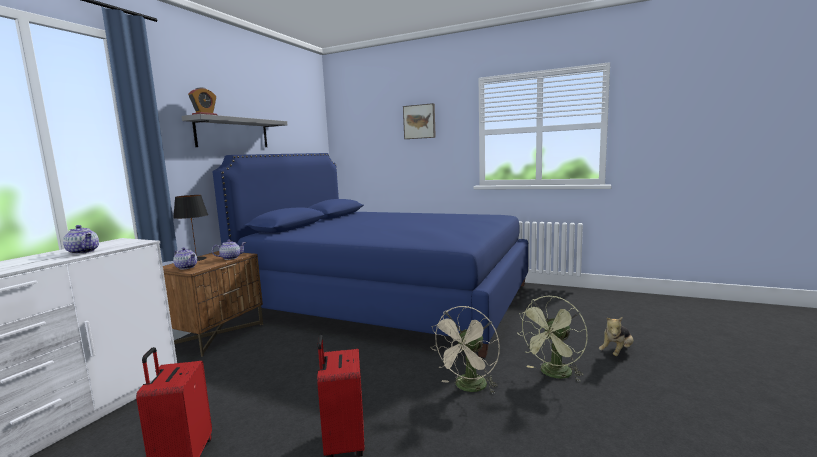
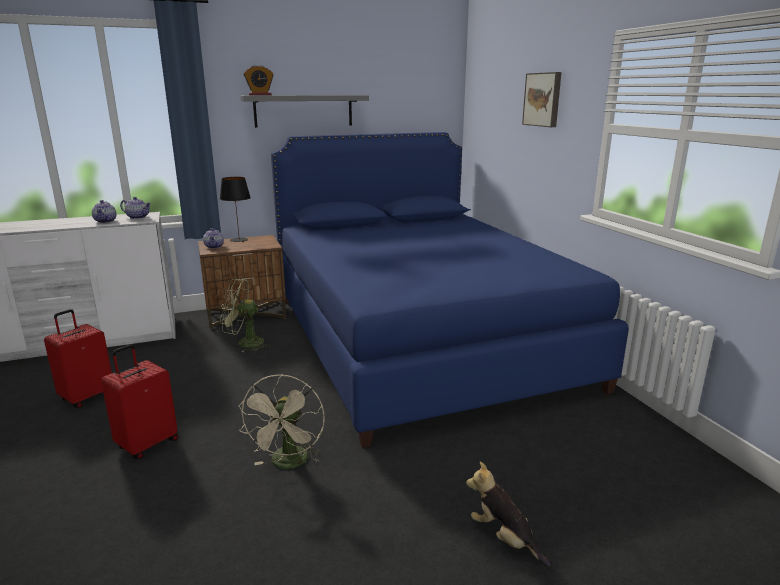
camera: 45 degrees right, 10 degrees up
teapot [212,239,246,260] -> teapot moved to [120,197,151,219]
beige fan [430,306,500,394] -> beige fan turned 75 degrees counterclockwise [238,374,325,469]
green fan [519,296,588,382] -> green fan moved to [220,279,269,352]
plush toy [599,317,634,356] -> plush toy turned 45 degrees clockwise [466,461,550,566]

